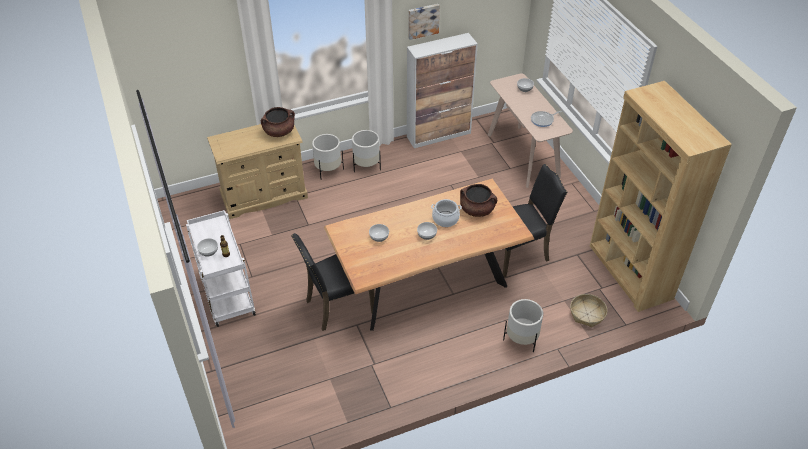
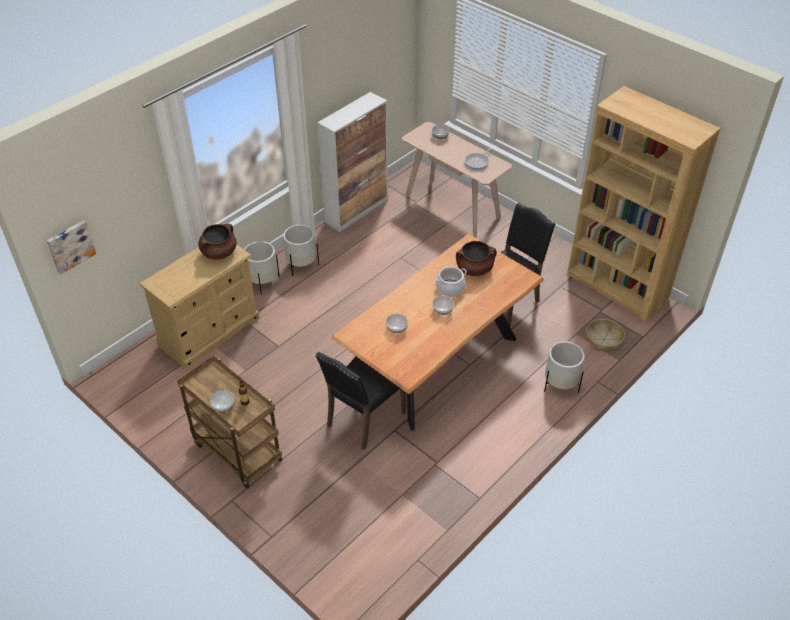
camera: 25 degrees left, 0 degrees up
white cart [186,210,256,327] -> brown cart [177,356,282,489]
picture [408,4,440,40] -> picture moved to [47,220,96,275]

